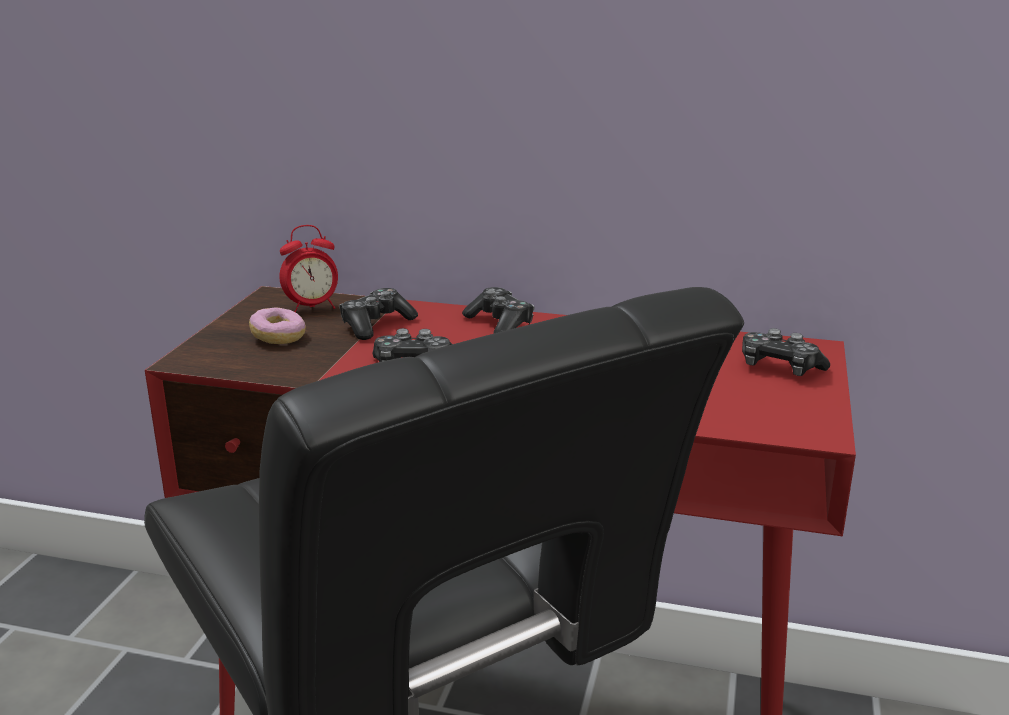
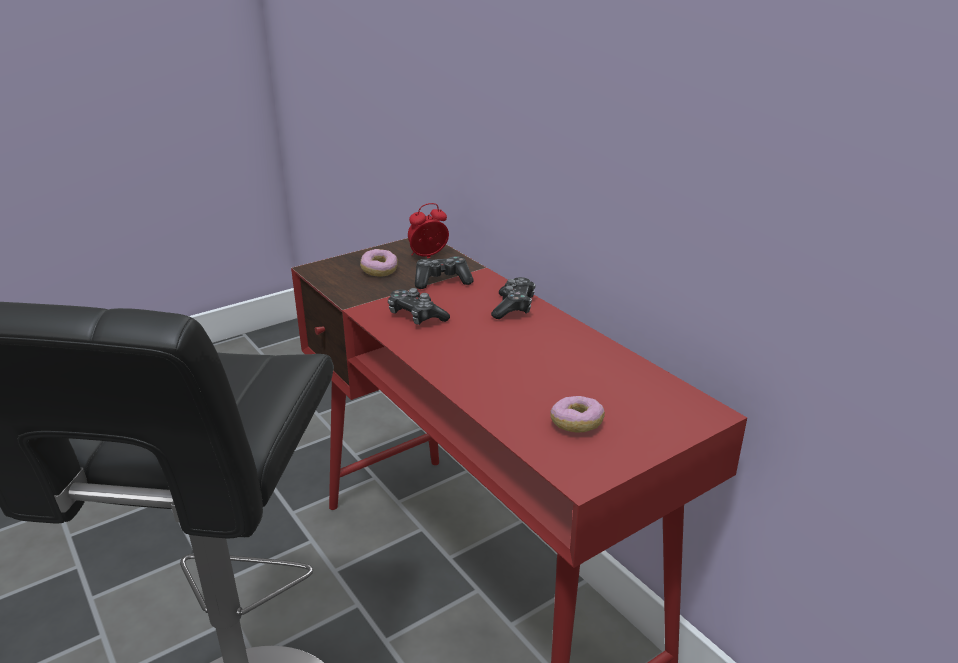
camera: 40 degrees right, 5 degrees up
alarm clock [279,225,338,312] -> alarm clock turned 135 degrees clockwise [408,203,449,258]
game controller [742,328,830,376] -> none
none -> donut [550,396,605,433]

